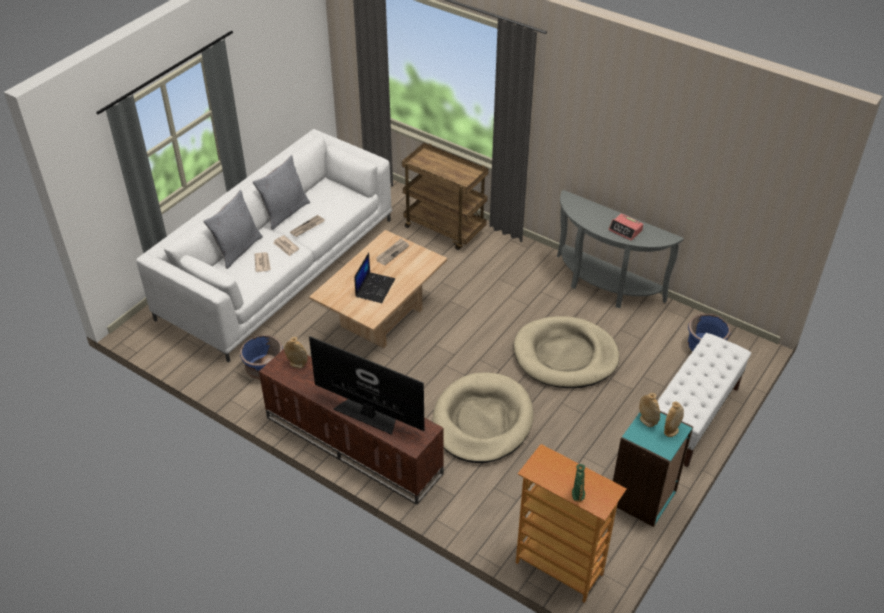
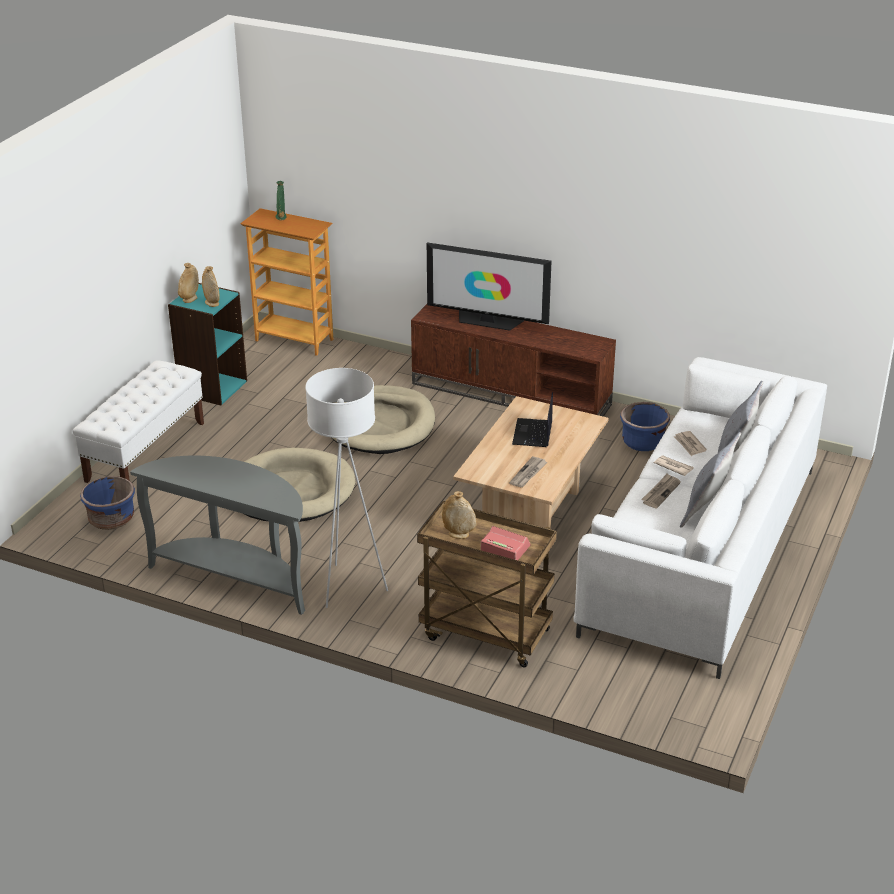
camera: 170 degrees right, 10 degrees down
beige vase [284,337,308,368] -> beige vase moved to [442,491,476,539]
alarm clock [608,213,643,241] -> alarm clock moved to [481,526,531,560]
none -> white floor lamp [305,368,388,608]

